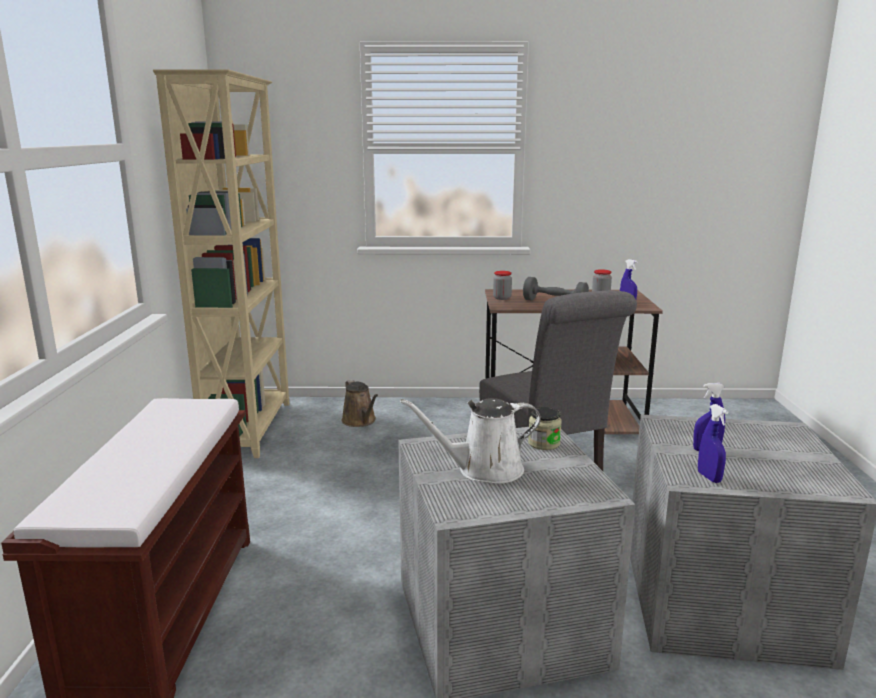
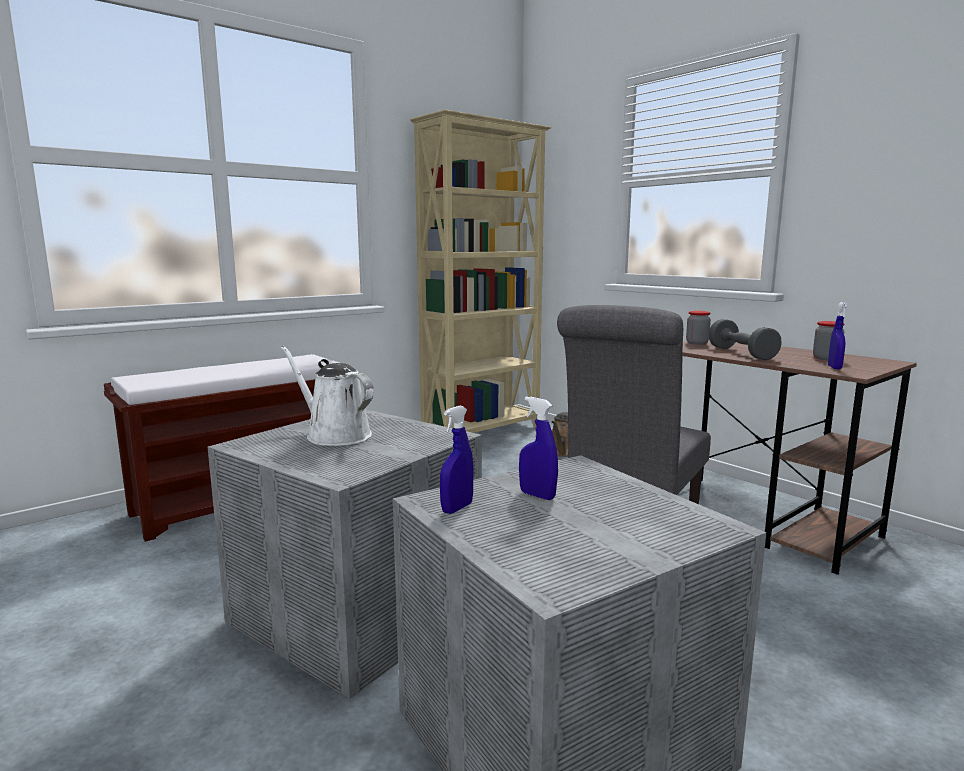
camera: 50 degrees right, 5 degrees down
jar [528,407,562,450] -> none

